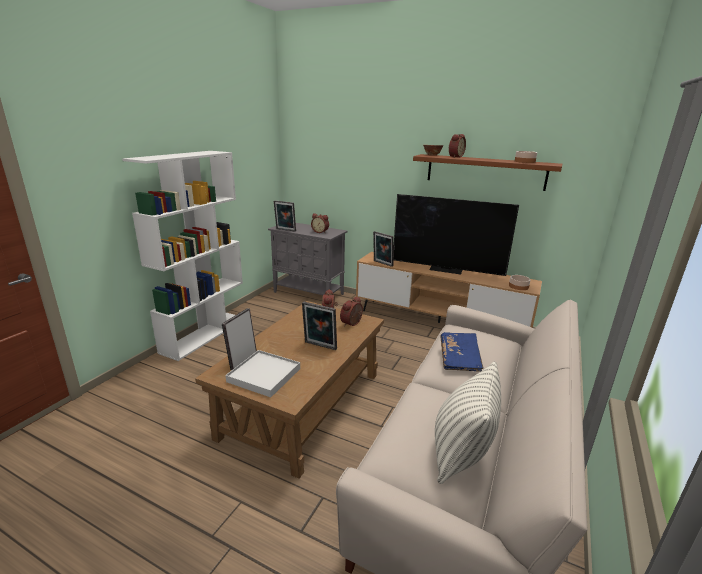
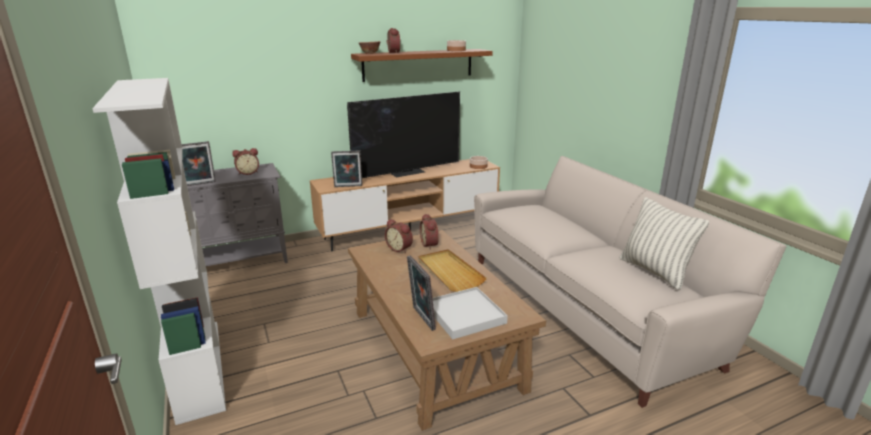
camera: 50 degrees left, 0 degrees up
picture frame [302,302,337,350] -> beige tray [418,249,487,292]
blue book [440,332,484,372] -> none

